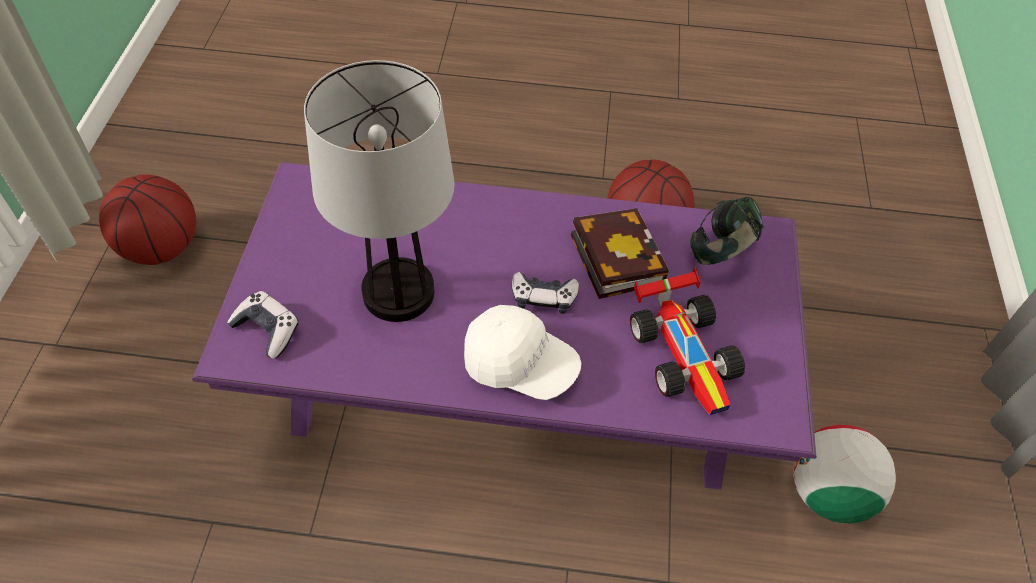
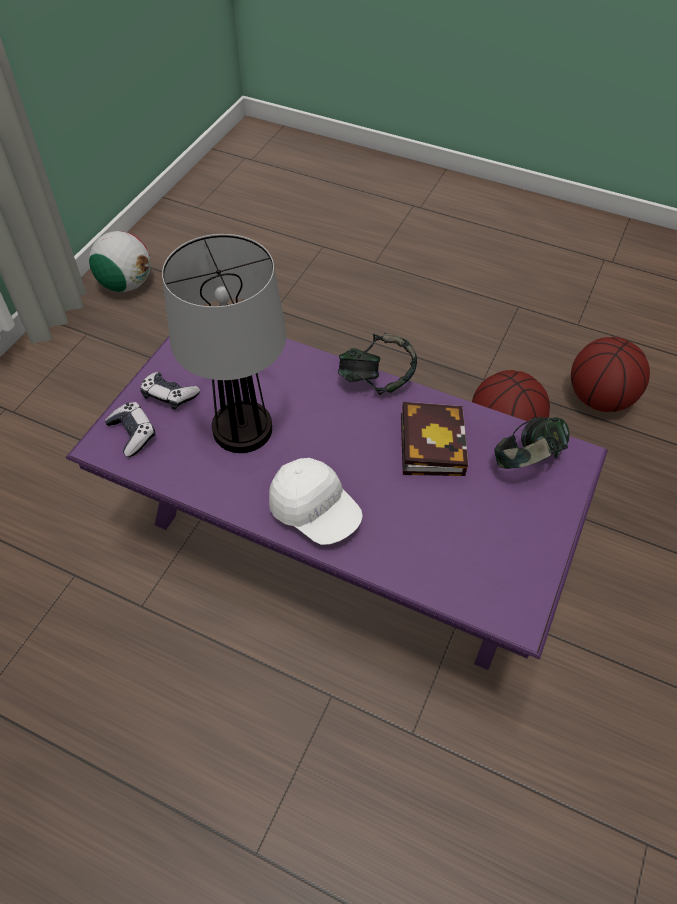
camera: 20 degrees right, 0 degrees up
basketball [99,175,196,265] -> basketball moved to [571,337,650,412]
game controller [512,272,579,314] -> game controller moved to [140,372,200,410]
toy car [630,267,745,415] -> none
football [793,425,896,523] -> football moved to [89,231,151,292]
none -> headphones [338,333,417,395]

